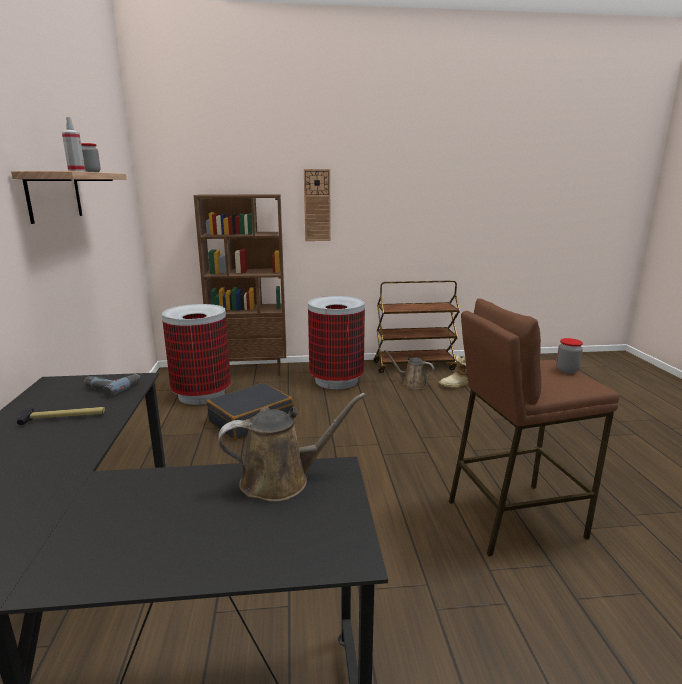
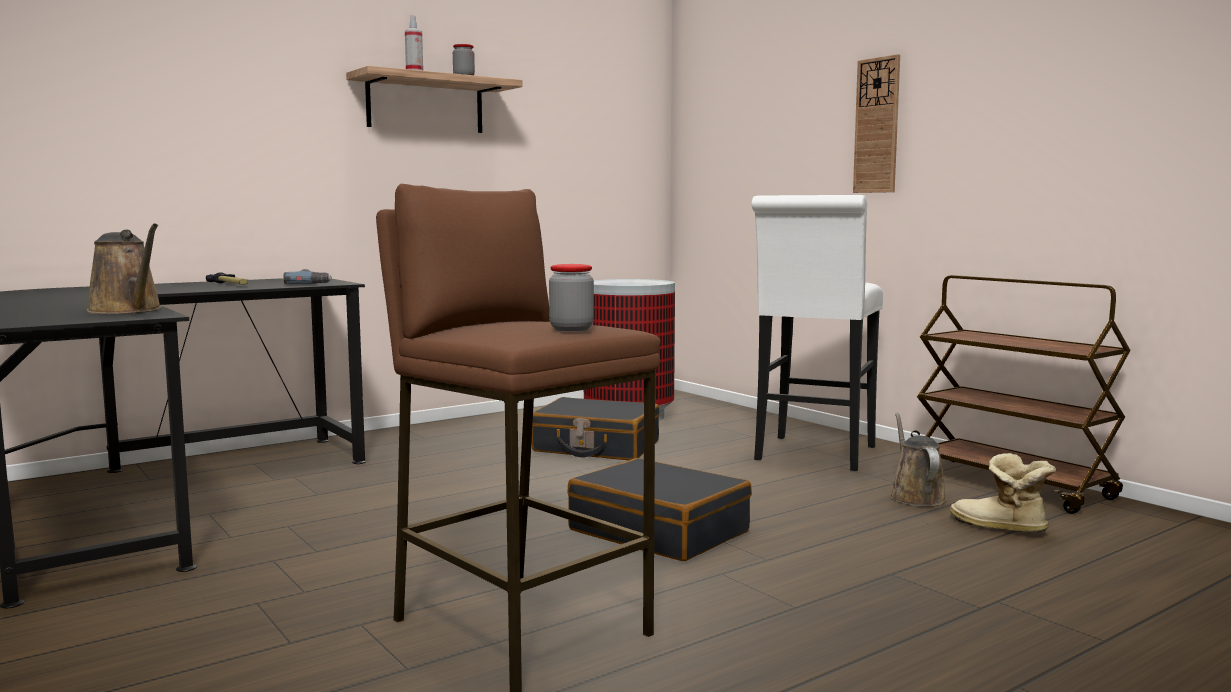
camera: 60 degrees right, 10 degrees down
brown bookcase [193,194,286,376] -> none
trash can [308,296,365,389] -> white stool [751,195,883,471]
none -> black suitcase [567,458,752,561]

